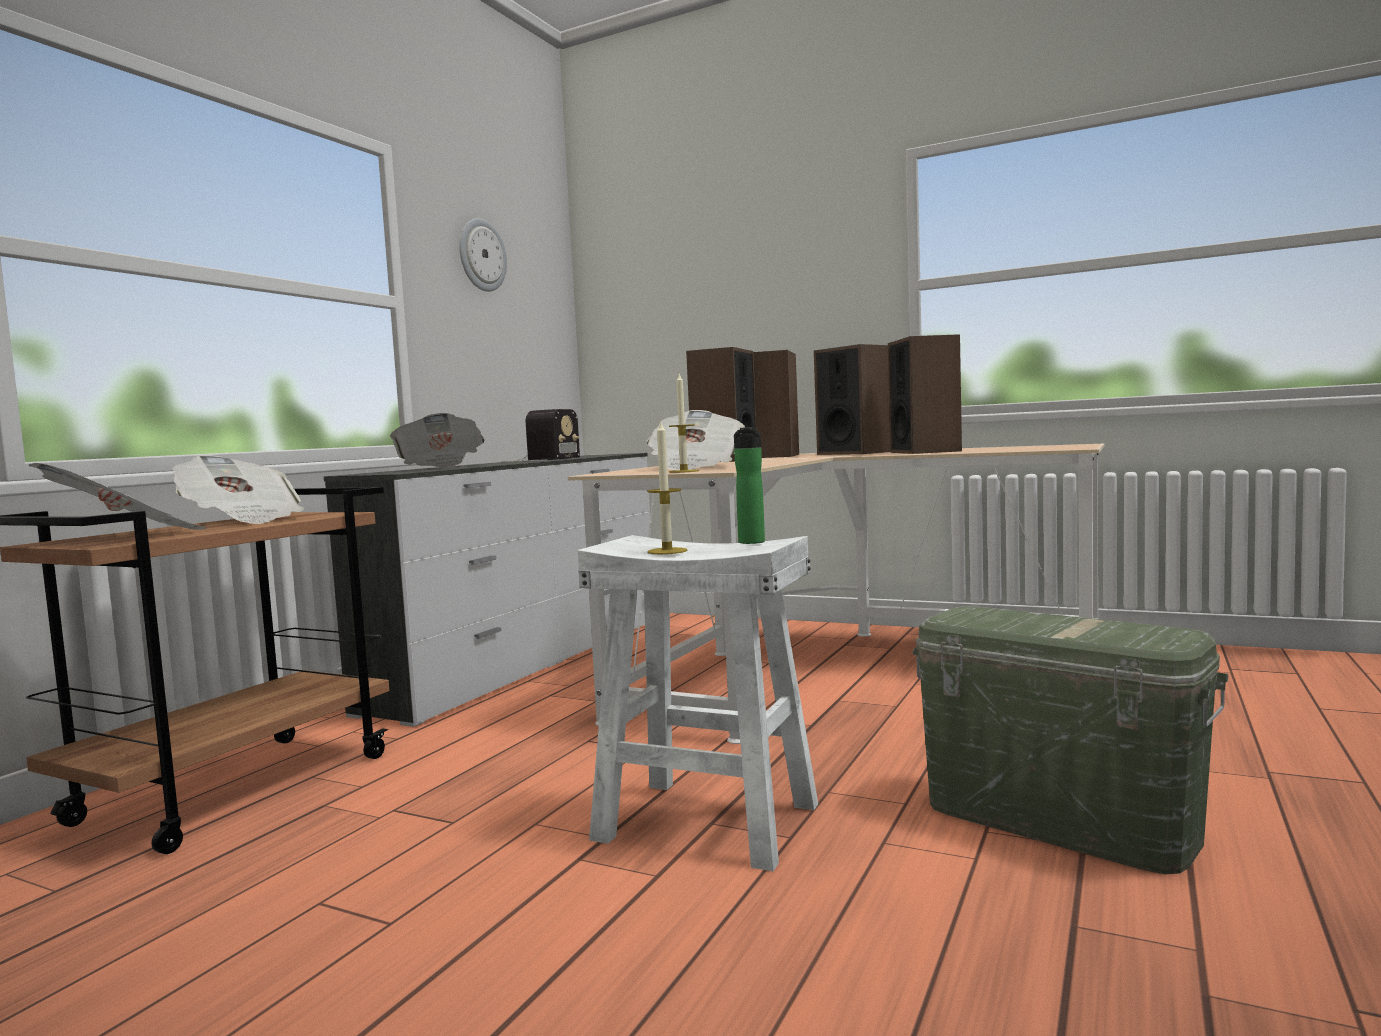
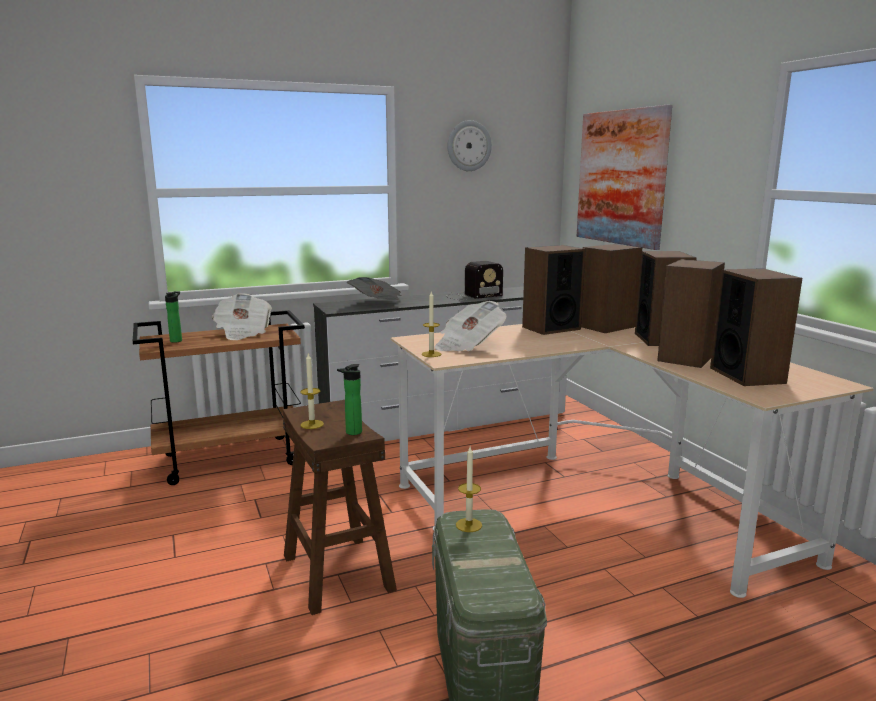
camera: 40 degrees right, 10 degrees up
newspaper [28,463,206,530] -> bottle [165,291,182,343]
white stool [578,535,818,871] -> brown stool [283,400,397,615]
none -> candle [456,447,482,532]
none -> picture [577,105,672,250]
none -> speaker [710,268,802,386]

